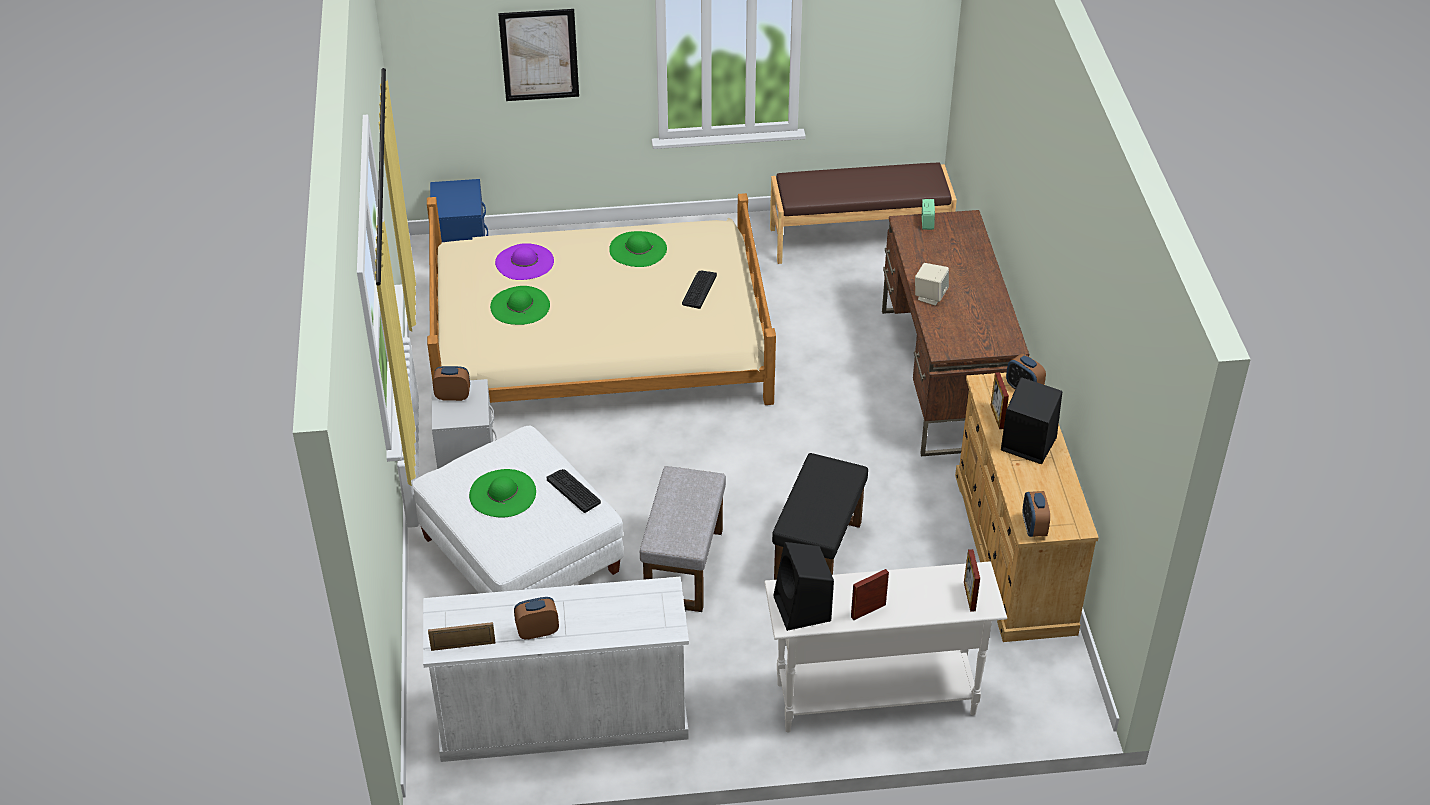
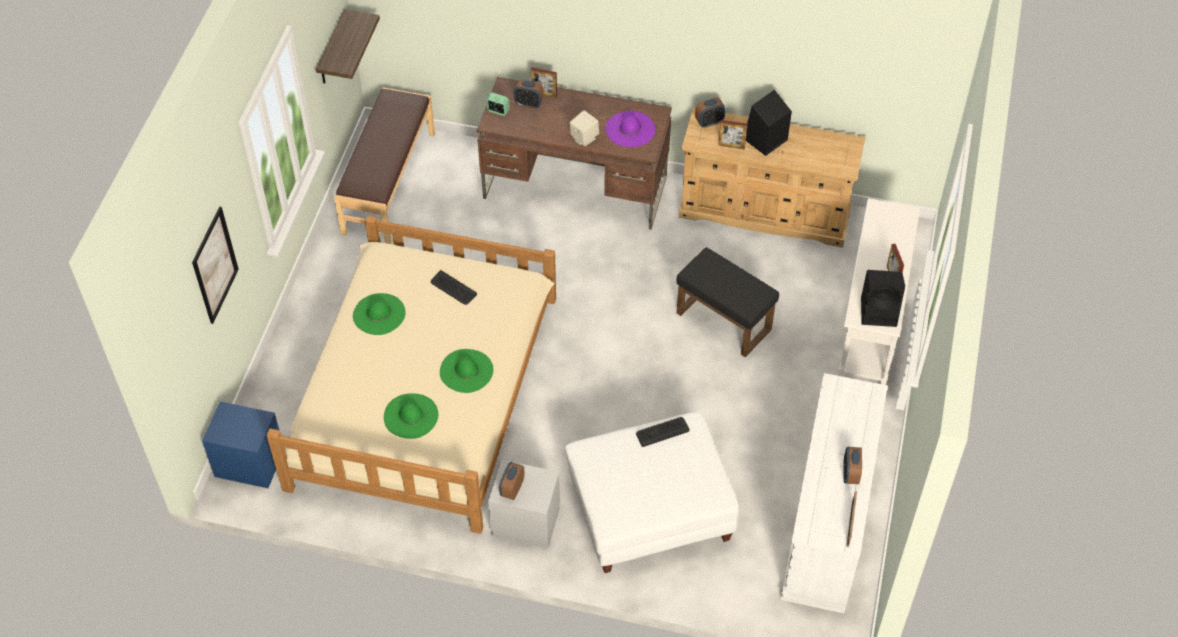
camera: 70 degrees left, 10 degrees up
green hat [469,469,536,517] -> green hat moved to [440,349,493,393]
purple hat [495,243,554,280] -> purple hat moved to [606,111,655,147]
grey ottoman [640,466,726,612] -> none
picture frame [964,549,980,612] -> picture frame moved to [531,67,557,98]
alarm clock [1023,491,1050,537] -> alarm clock moved to [514,80,544,109]
none -> shelf [316,9,380,84]

